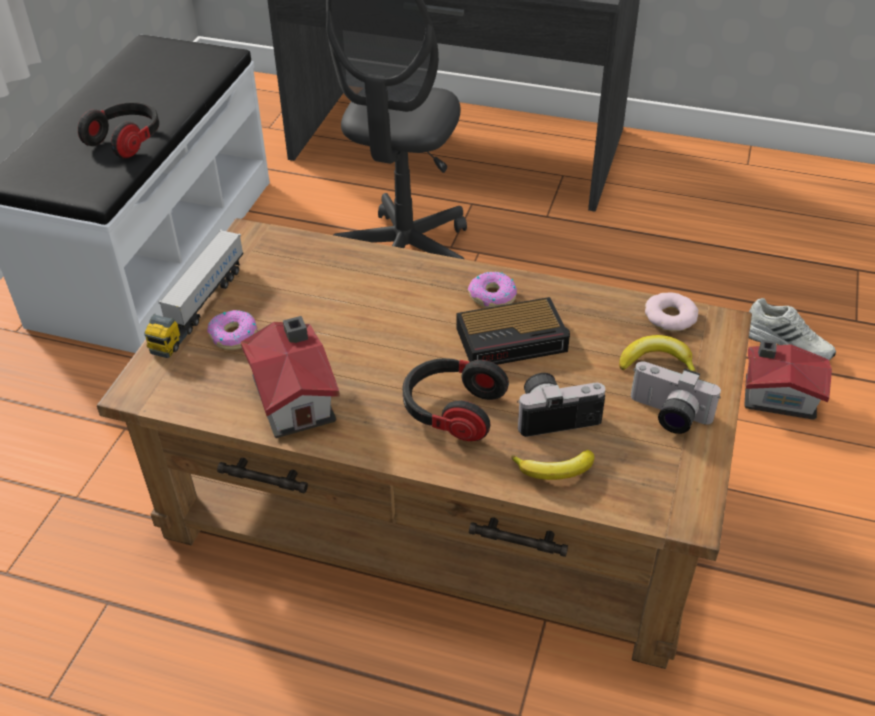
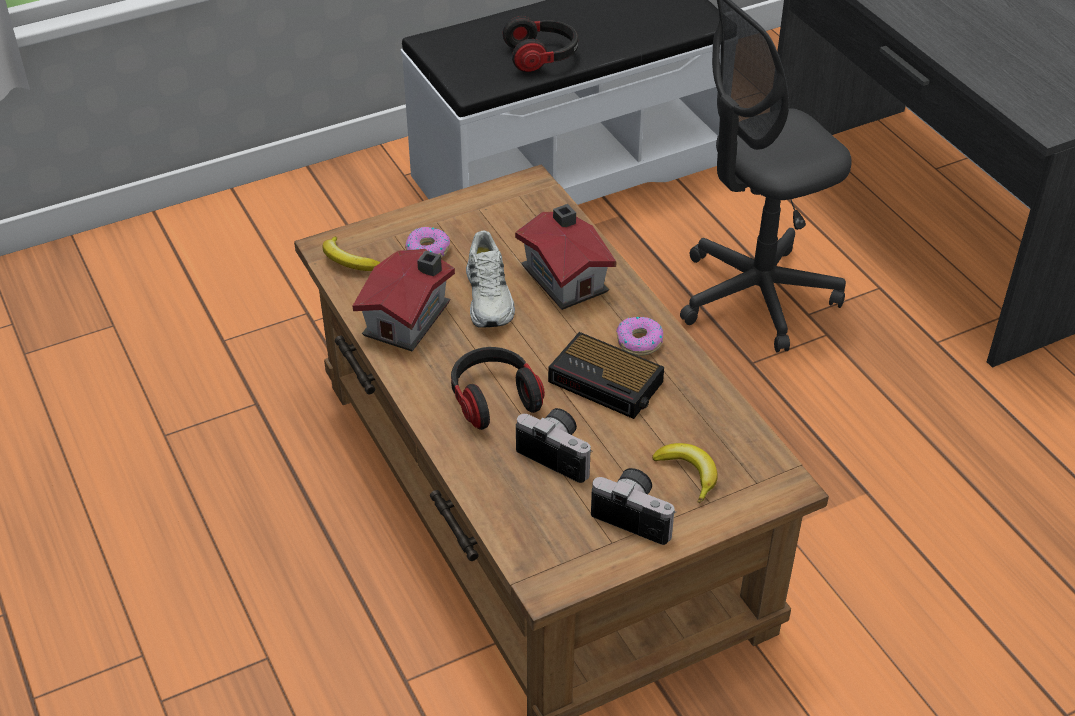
camera: 45 degrees right, 0 degrees up
toy truck [144,229,244,358] -> none
banana [511,450,595,480] -> banana moved to [322,236,381,271]
camera [631,361,721,434] -> camera turned 135 degrees clockwise [591,468,676,545]
donut [645,292,698,331] -> none
toy house [744,340,832,420] -> toy house moved to [515,204,617,310]
white shoe [749,298,836,360] -> white shoe moved to [466,230,515,328]

